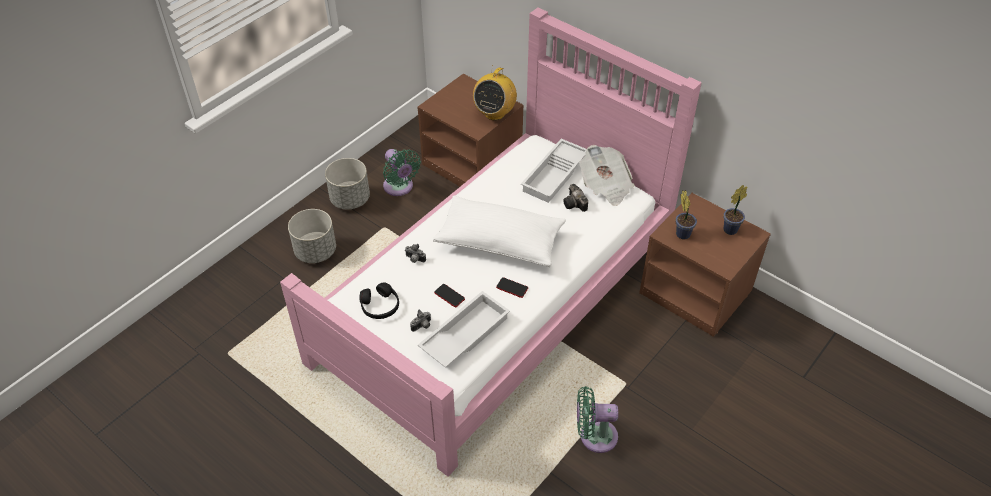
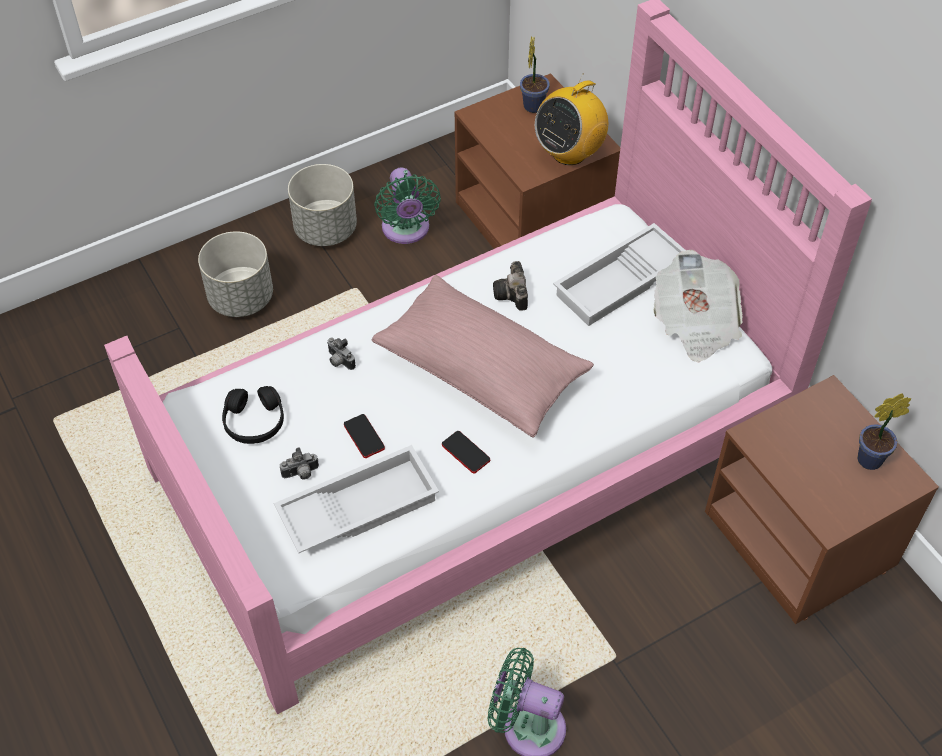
camera: 20 degrees right, 5 degrees up
white pillow [433,195,566,267] -> pink pillow [372,275,594,437]
camera [563,184,588,212] -> camera moved to [493,261,528,311]
potted plant [676,190,697,240] -> potted plant moved to [520,36,550,113]

